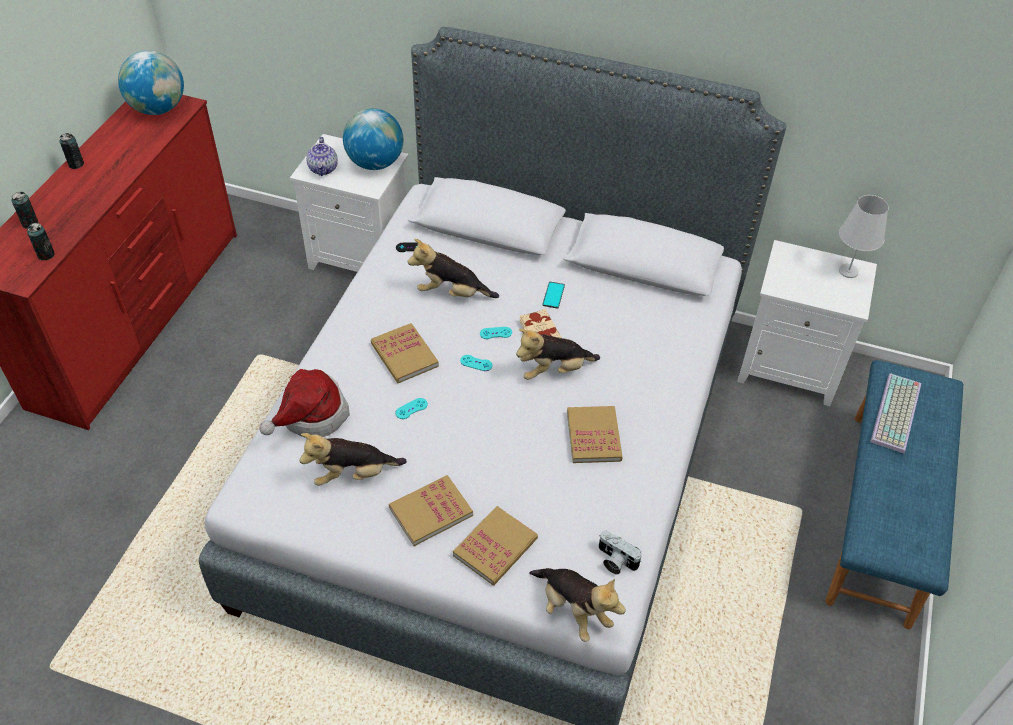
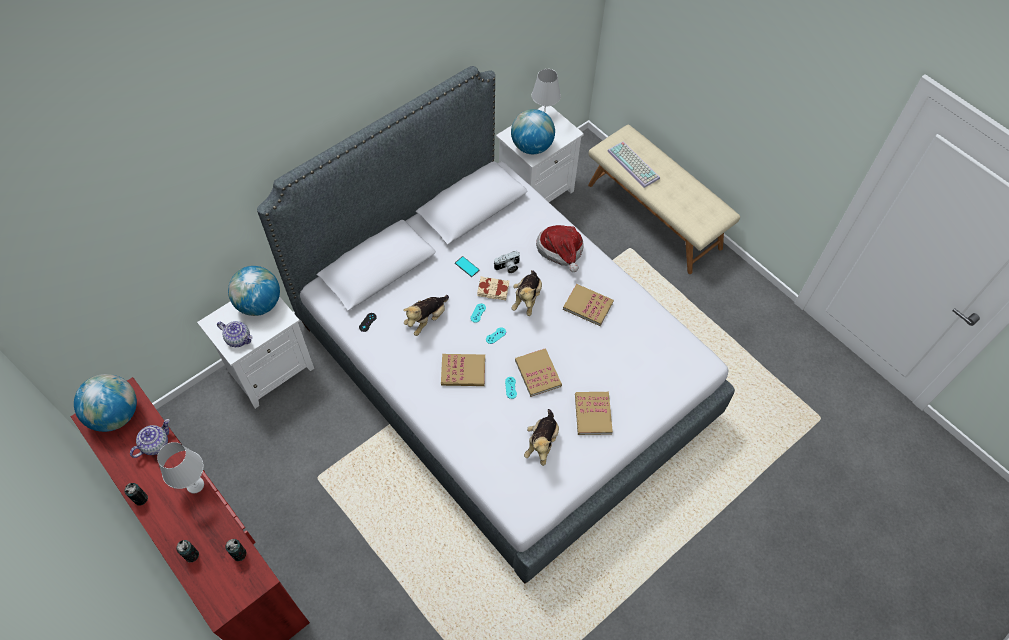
camera: 60 degrees left, 10 degrees up
hat [259,369,350,438] -> hat moved to [536,225,584,272]
book [453,506,538,585] -> book moved to [515,349,562,397]
plush toy [529,568,626,642] -> none
camera [599,531,642,574] -> camera moved to [494,251,520,273]
blue bench [825,360,963,629] -> beige bench [588,124,740,274]
none -> teapot [130,419,169,458]
none -> white table lamp [157,442,204,494]
none -> globe [511,109,555,154]

